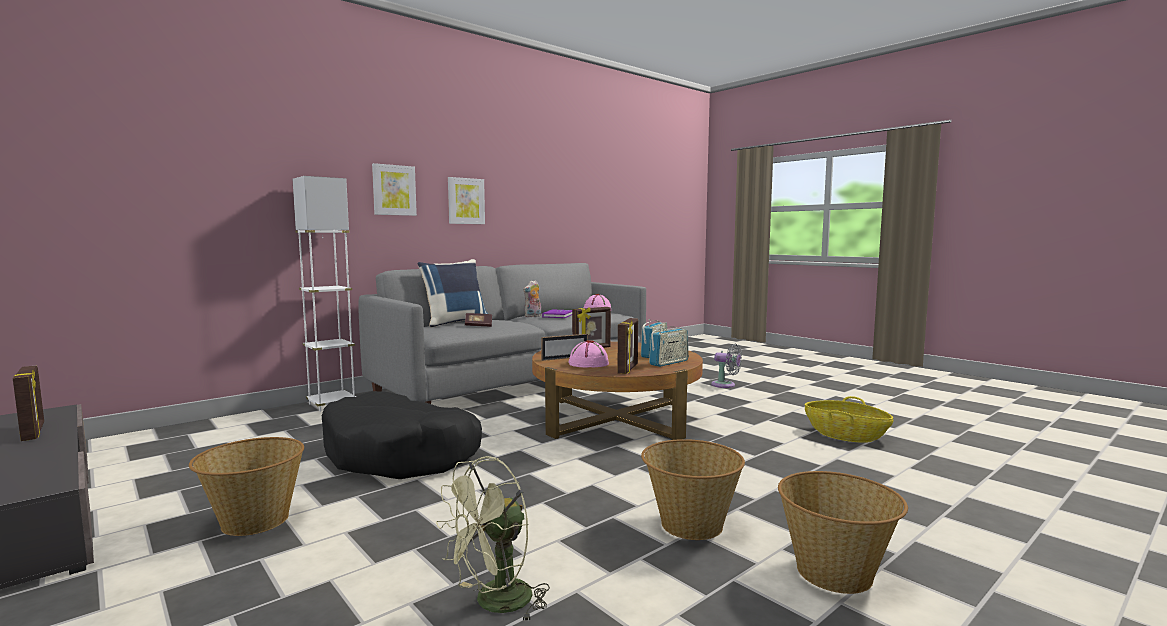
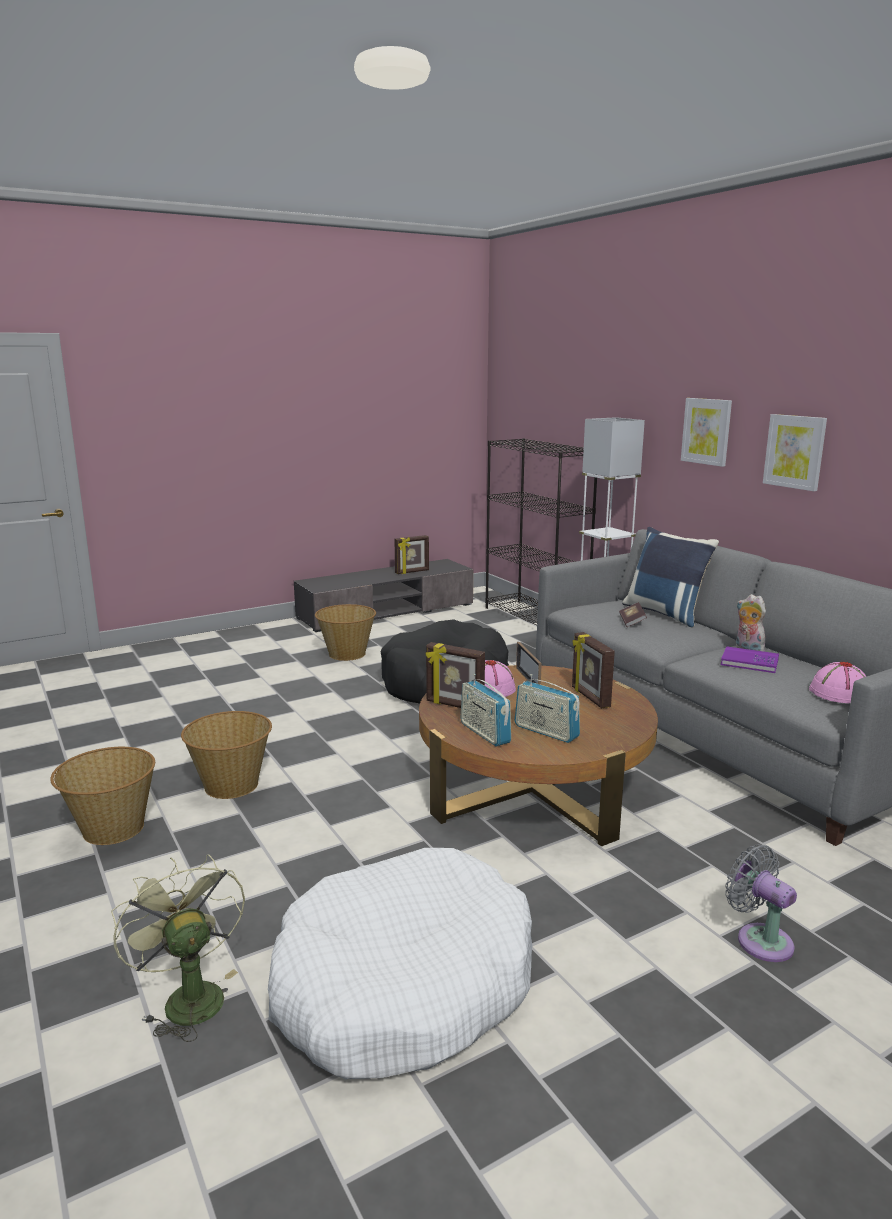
camera: 100 degrees right, 10 degrees up
green fan [436,456,550,623] -> green fan moved to [111,854,245,1042]
grey fan [711,343,742,388] -> grey fan turned 105 degrees clockwise [725,844,797,962]
basket [805,396,893,443] -> white dog bed [268,848,532,1079]
none -> black bookcase [485,438,597,625]

